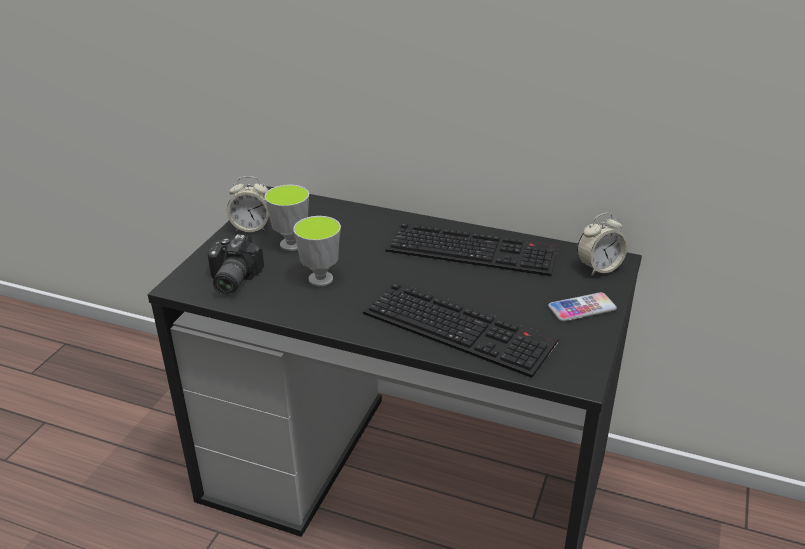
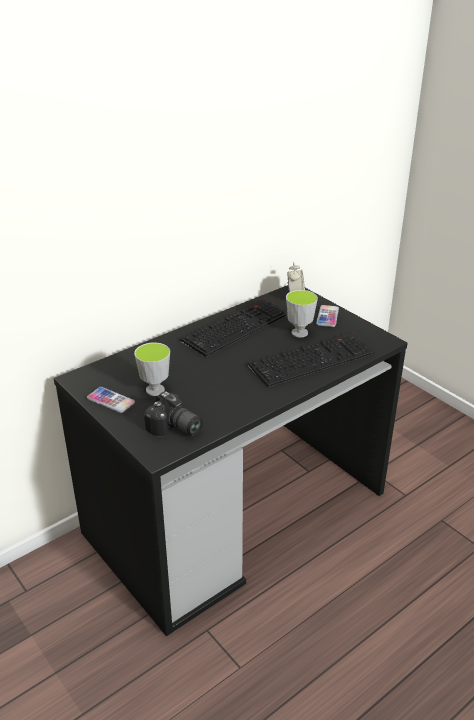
camera: 60 degrees left, 0 degrees up
alarm clock [227,176,269,232] -> phone [87,387,135,413]
cup [293,216,341,286] -> cup moved to [286,290,318,338]

